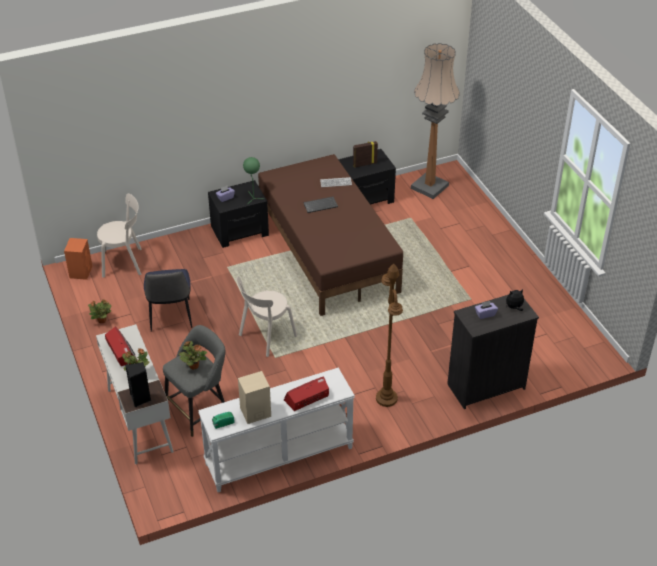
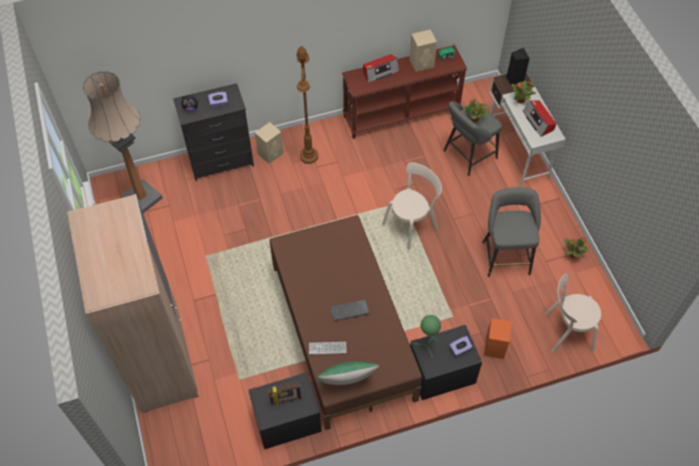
camera: 175 degrees left, 15 degrees up
orange speaker [64,238,92,280] -> orange speaker moved to [484,318,512,359]
chair [144,269,192,332] -> grey stool [482,187,541,277]
white console table [198,368,355,492] -> brown console table [342,45,467,139]
floor lamp [411,43,460,199] -> floor lamp moved to [83,71,163,213]
none -> beige wardrobe [67,194,198,413]
none -> beige speaker [255,122,284,164]
none -> green pillow [316,362,379,385]

